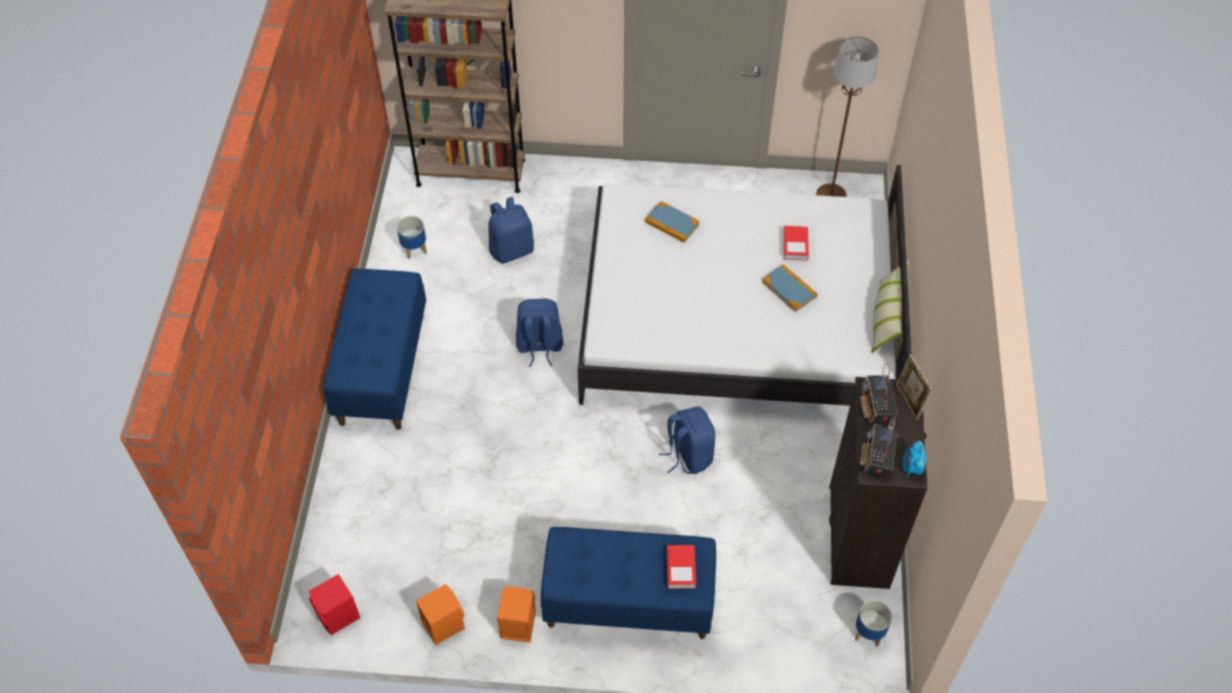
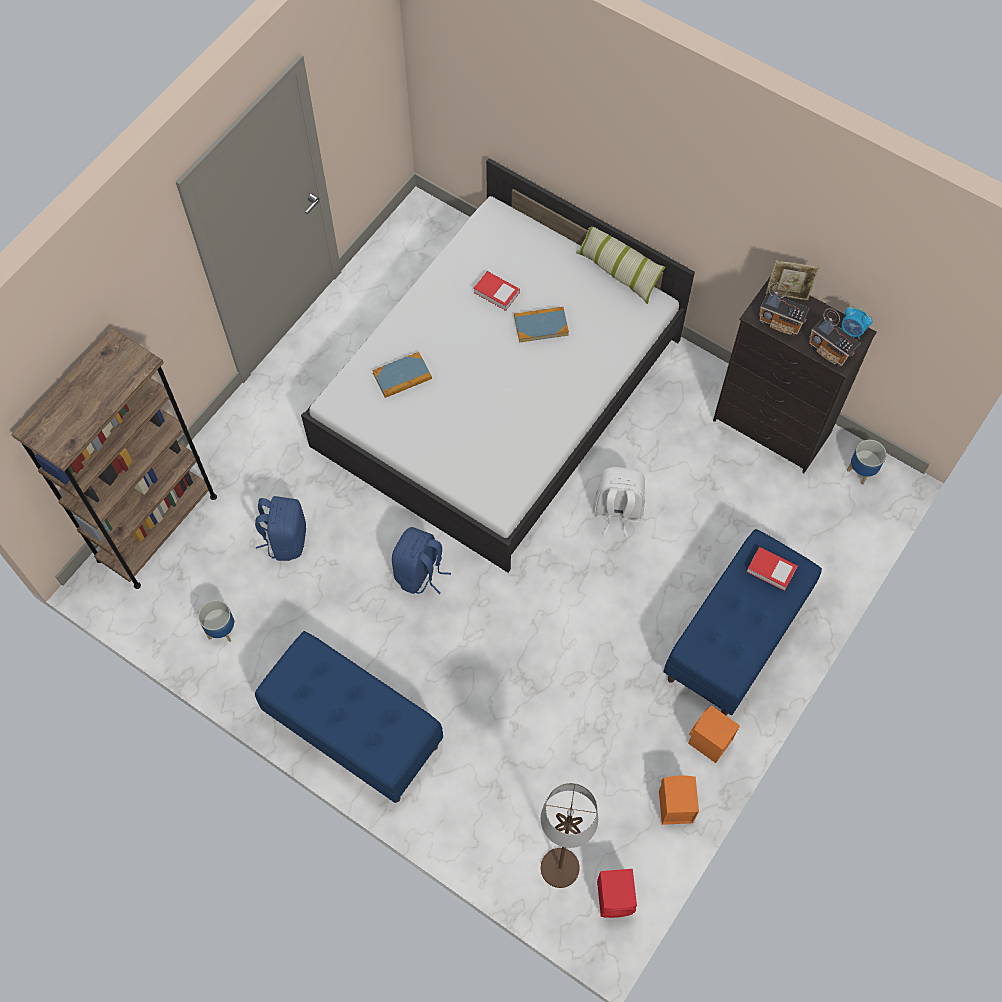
camera: 60 degrees left, 10 degrees up
blue backpack [659,406,715,474] -> white backpack [593,467,645,537]
brown floor lamp [816,36,878,197] -> brown floor lamp moved to [541,783,598,888]

